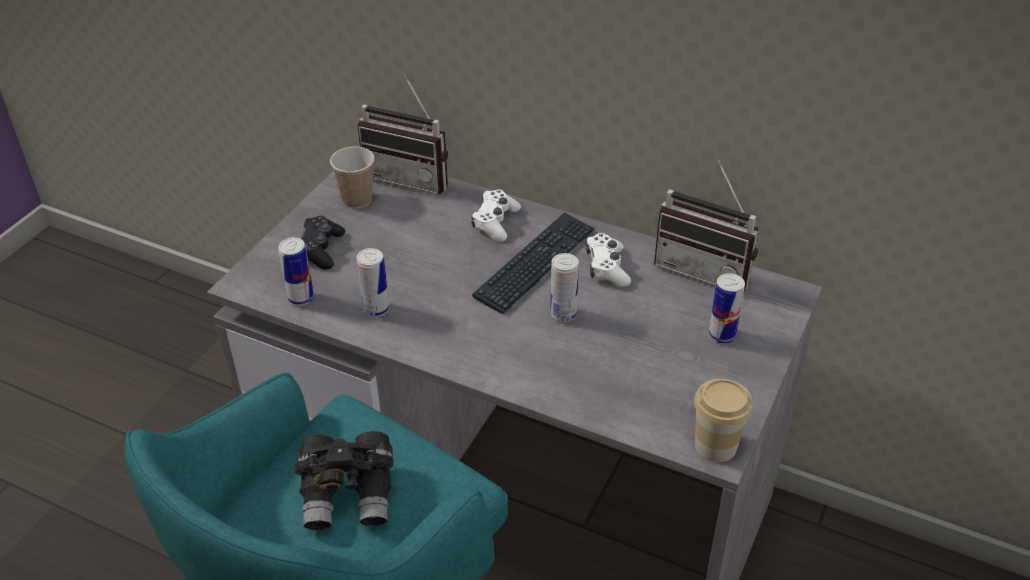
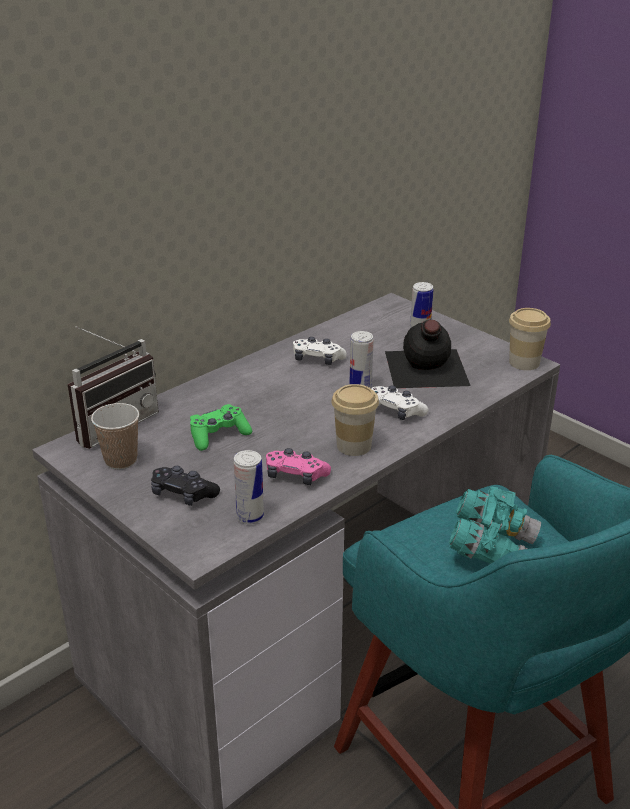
camera: 70 degrees left, 10 degrees down
black binoculars [295,431,393,530] -> turquoise binoculars [449,487,541,564]
can [357,248,389,317] -> pink game controller [266,448,331,485]
white game controller [471,190,521,242] -> white game controller moved to [371,386,429,420]
keyboard [472,212,595,314] -> none
radio [654,160,759,291] -> none
none -> green game controller [190,404,252,451]
none -> cup [332,384,379,456]
none -> black bottle [385,320,471,388]

